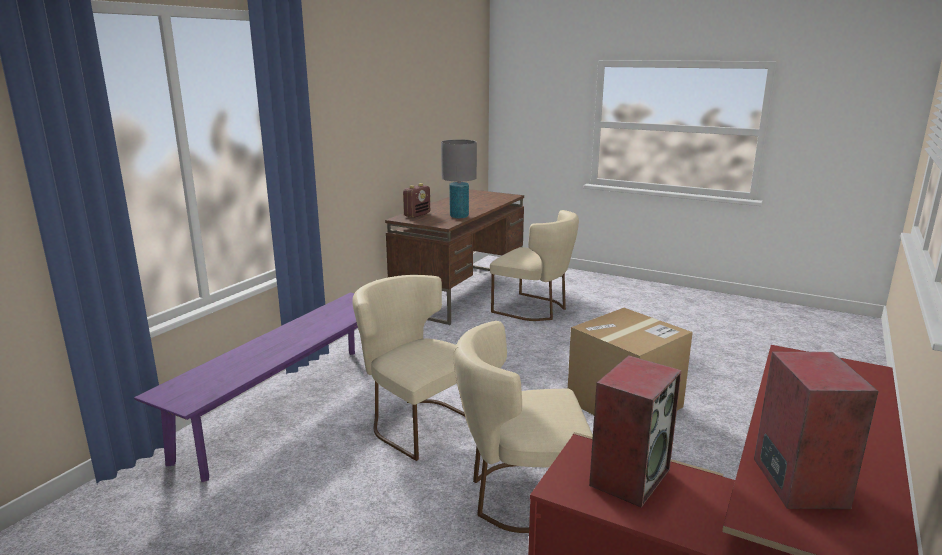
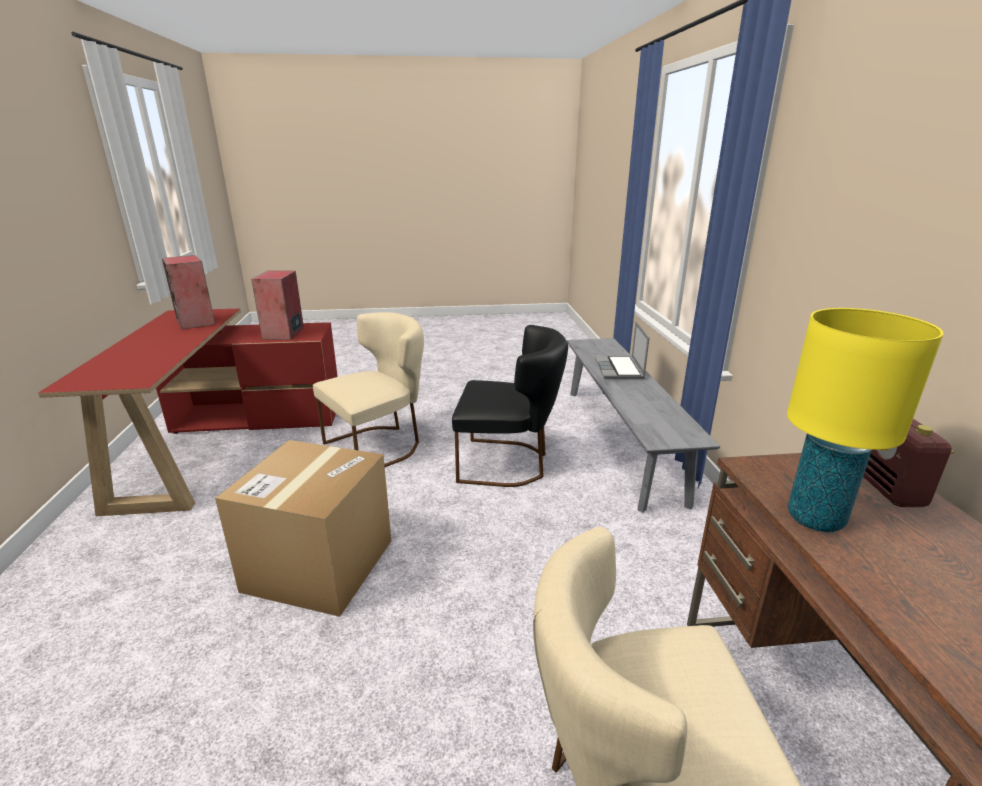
camera: 145 degrees right, 5 degrees up
purple bench [134,292,358,482] -> grey bench [567,338,720,513]
beige chair [352,275,465,461] -> black chair [452,325,568,487]
grey table lamp [441,139,477,218] -> yellow table lamp [787,308,944,532]
none -> laptop [595,321,649,379]

